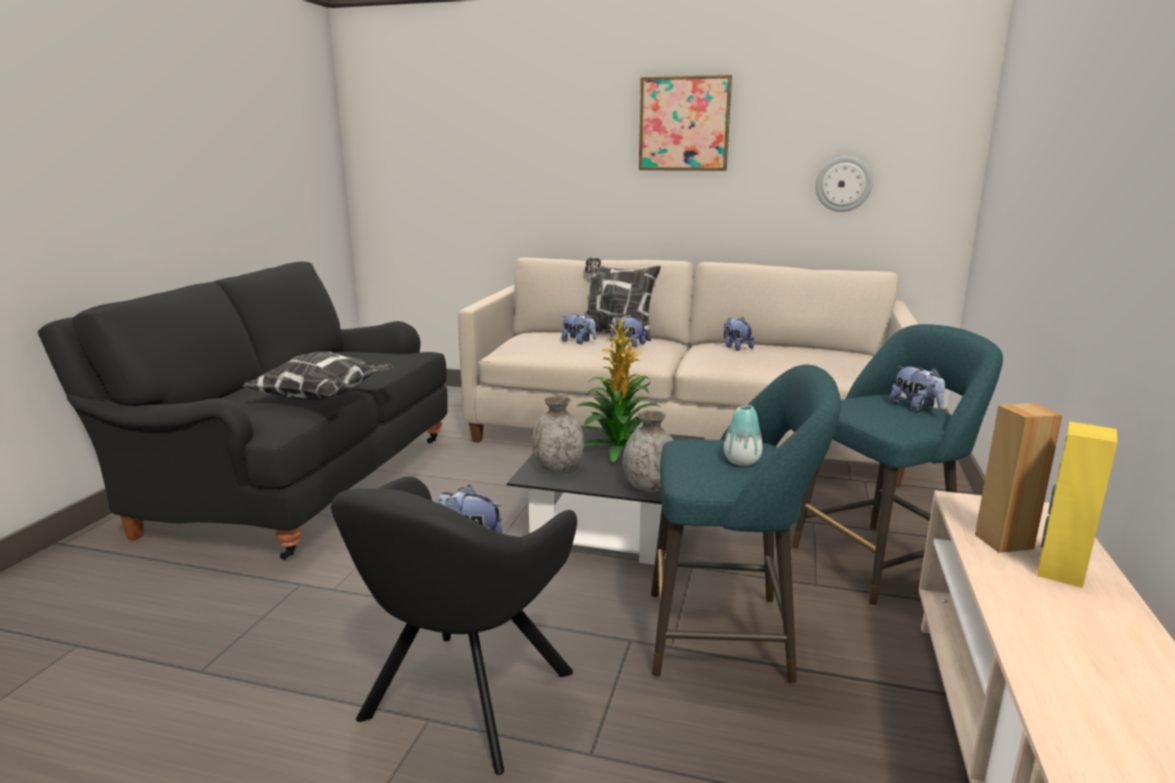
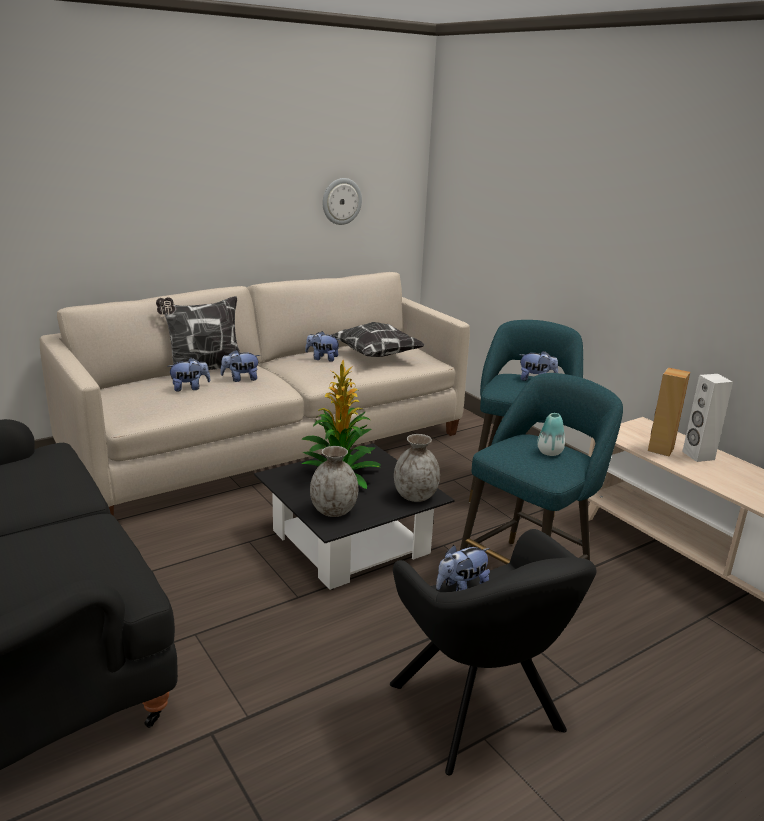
camera: 50 degrees left, 5 degrees up
pillow [243,351,394,401] -> pillow moved to [331,322,424,357]
picture [639,75,732,171] -> none
yellow speaker [1037,421,1118,588] -> white speaker [682,374,733,462]

